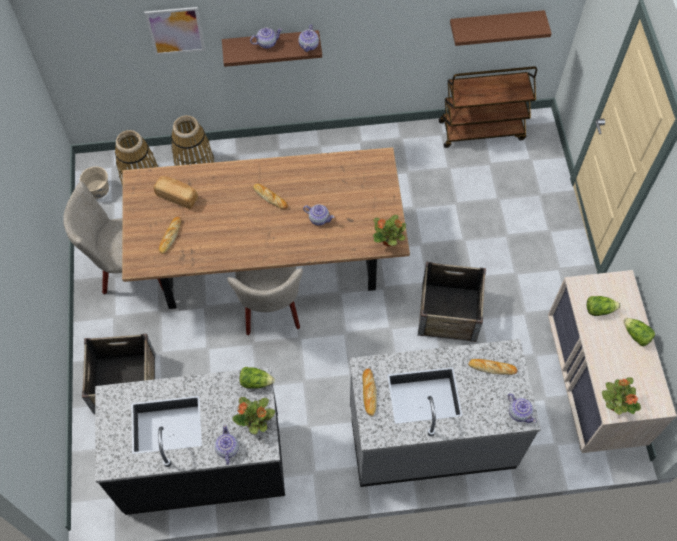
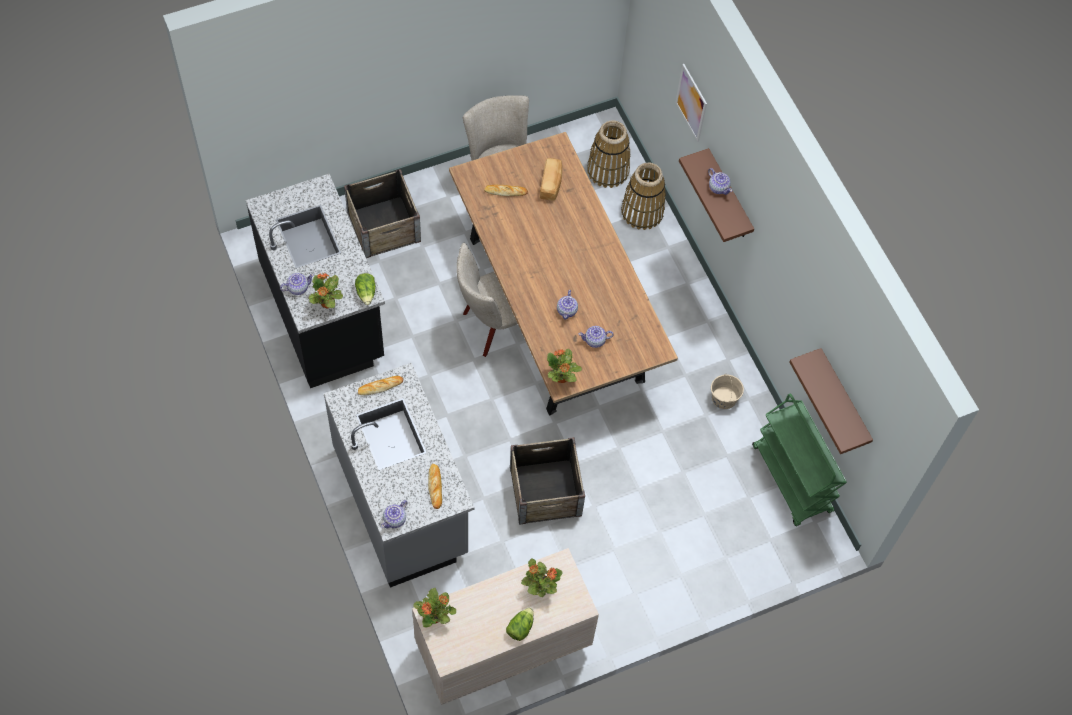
camera: 70 degrees right, 0 degrees up
beige bucket [80,166,109,199] -> beige bucket moved to [711,373,744,409]
bread [253,184,288,209] -> none
teapot [298,24,319,52] -> teapot moved to [579,326,614,348]
brown cart [439,66,537,148] -> green cart [752,393,847,526]
lettuce [587,296,621,316] -> potted plant [521,558,562,597]

